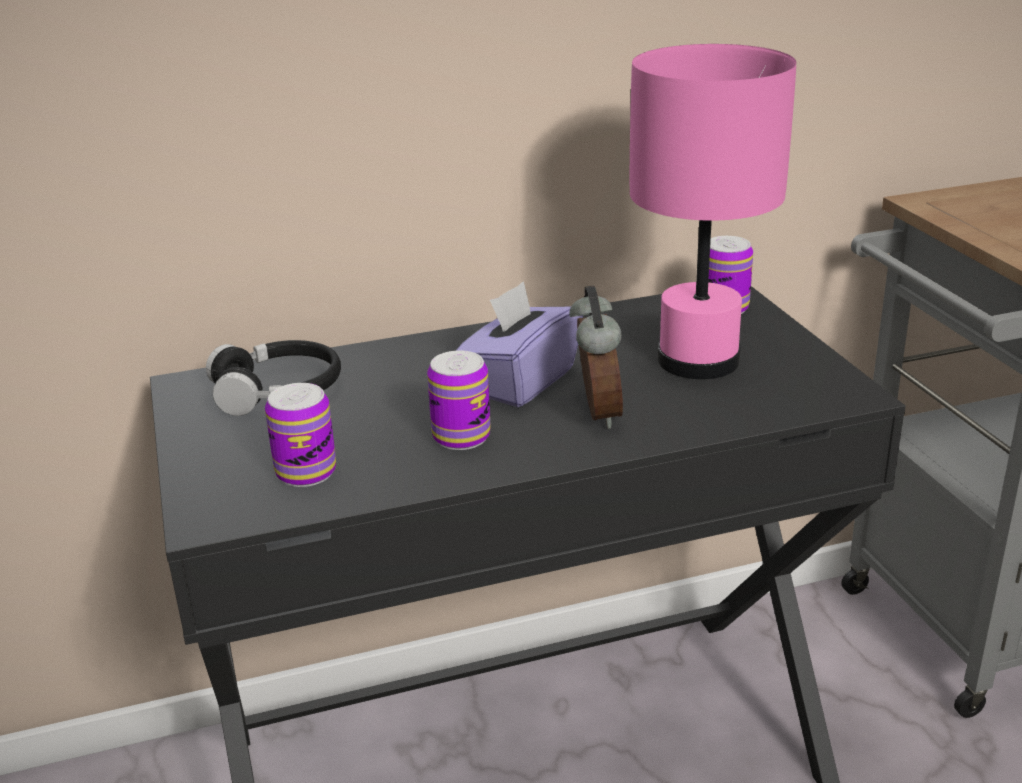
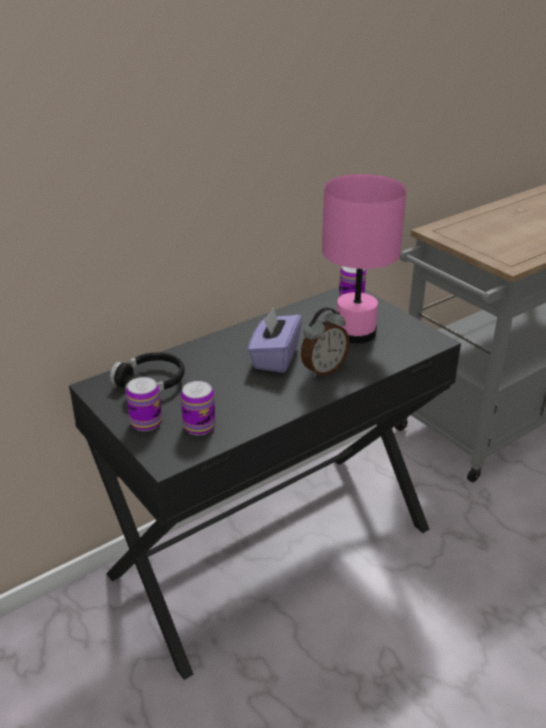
camera: 20 degrees left, 5 degrees up
can [427,350,491,450] -> can moved to [126,377,162,431]
alarm clock [569,285,623,429] -> alarm clock turned 75 degrees clockwise [301,307,350,378]

